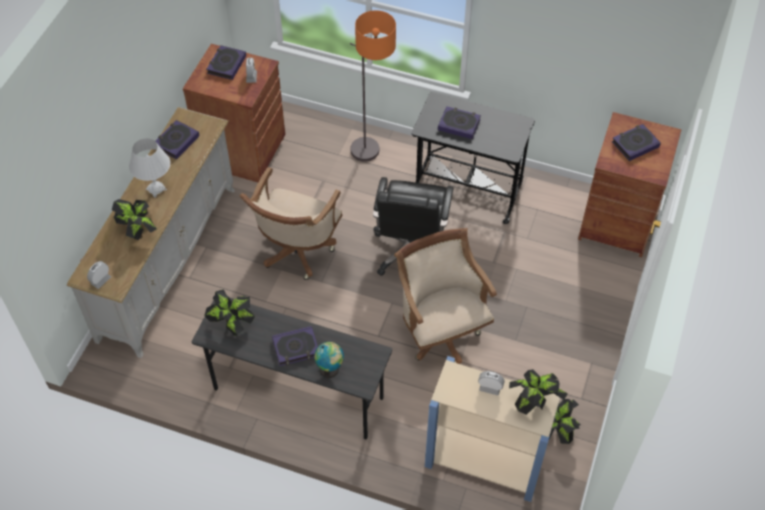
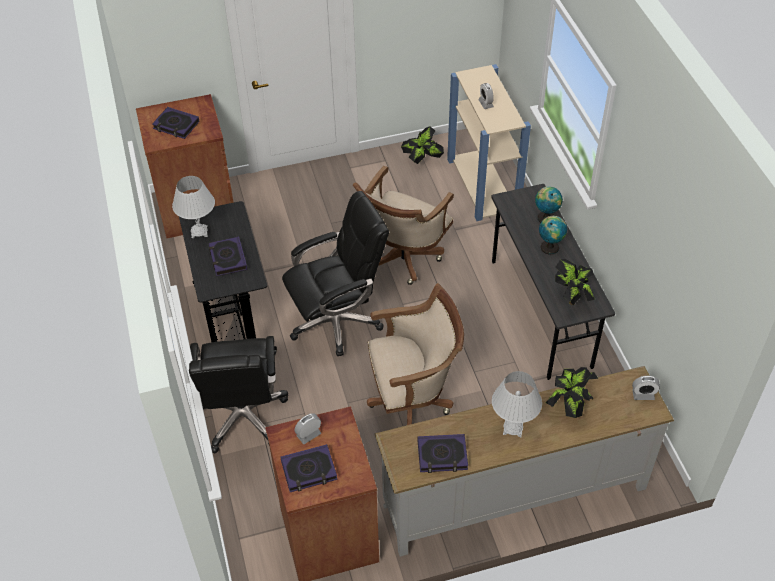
camera: 125 degrees left, 5 degrees down
book [272,326,318,366] -> globe [539,216,567,255]
orange floor lamp [350,10,396,162] -> black office chair [189,336,288,454]
potted plant [509,369,568,415] -> none
none -> white table lamp [172,176,215,238]

